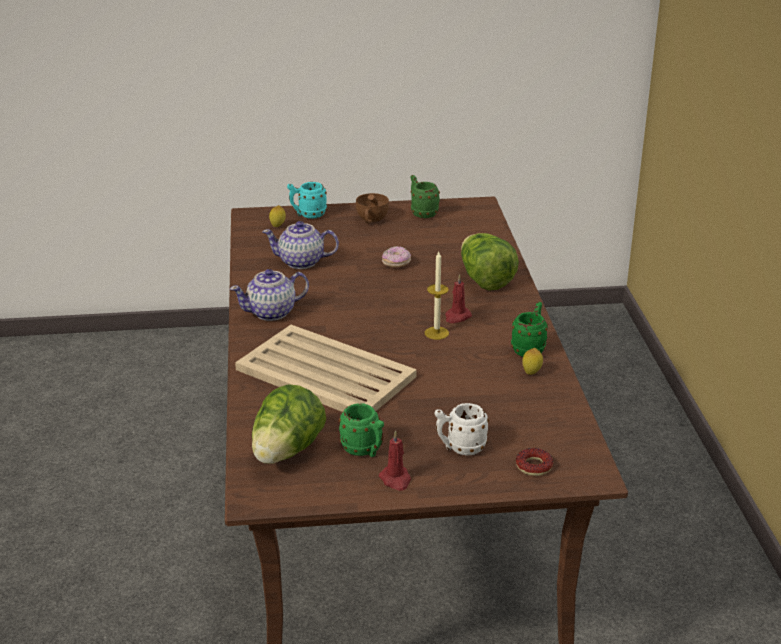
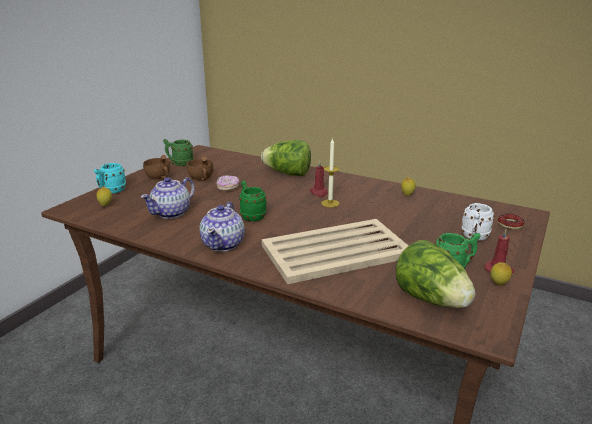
camera: 55 degrees left, 5 degrees down
green mug [511,302,548,357] -> green mug moved to [239,181,267,221]
none -> brown cup [187,157,213,181]
none -> lemon [491,262,512,285]

